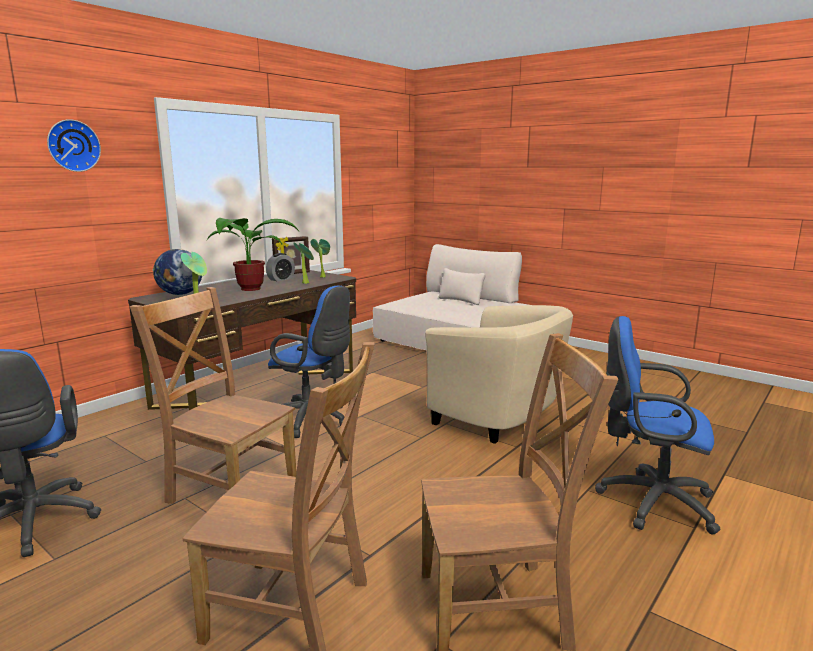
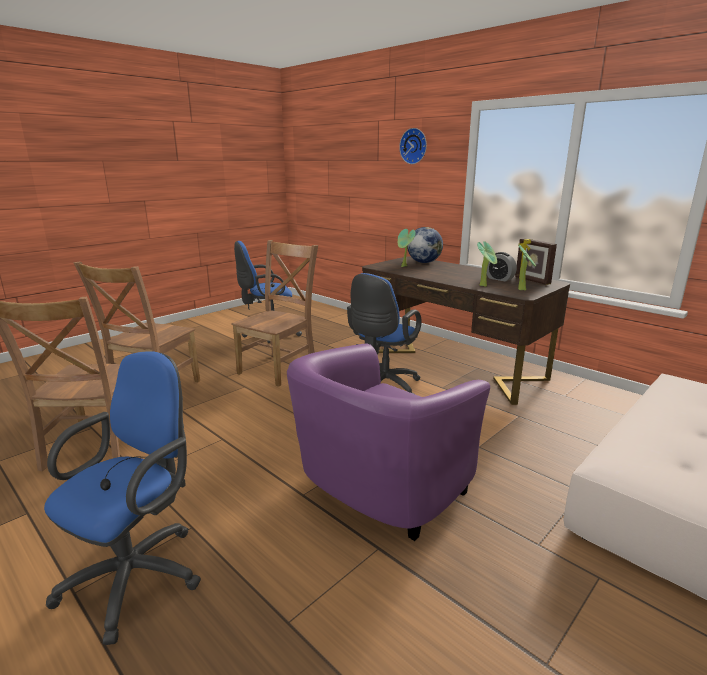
camera: 95 degrees right, 5 degrees up
potted plant [207,218,299,291] -> none
beige armchair [425,305,573,444] -> purple armchair [287,343,490,541]

